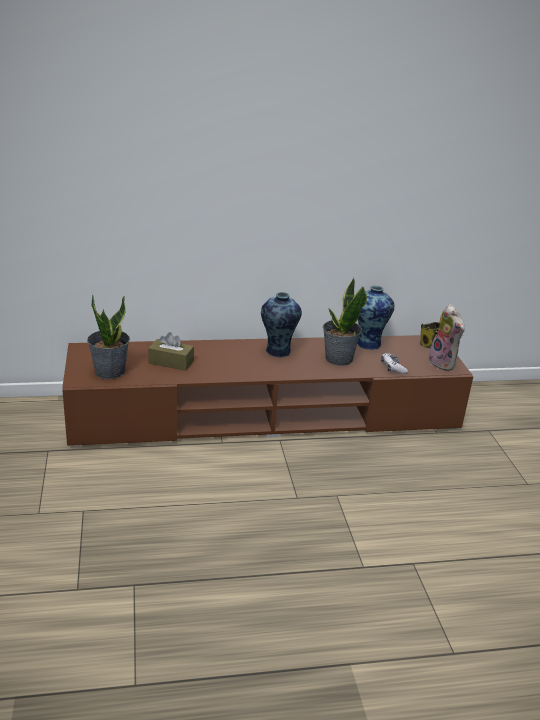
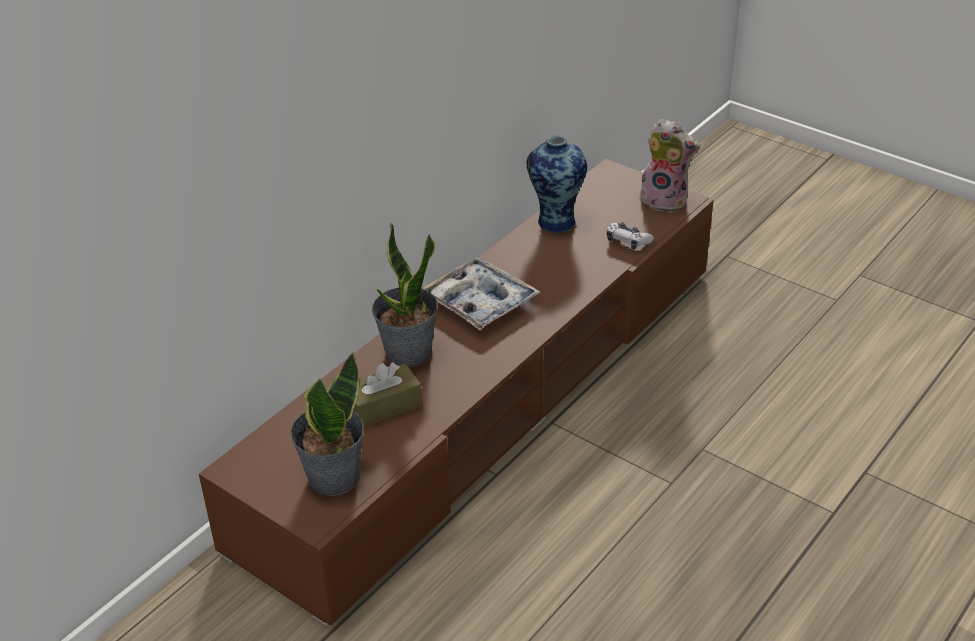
camera: 40 degrees left, 10 degrees up
vase [261,292,302,357] -> tray [422,257,541,330]
potted plant [323,278,367,366] -> potted plant moved to [372,223,438,367]
mug [420,322,439,348] -> none

